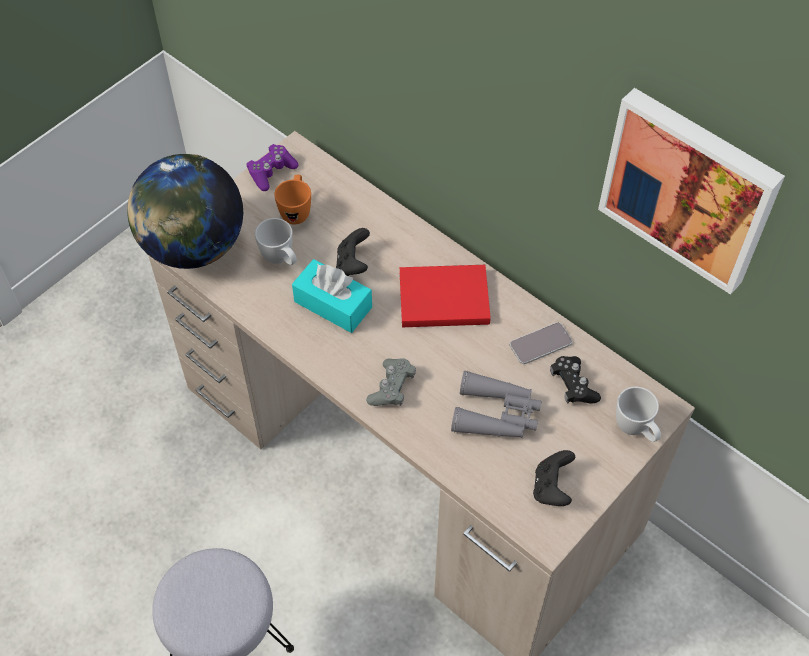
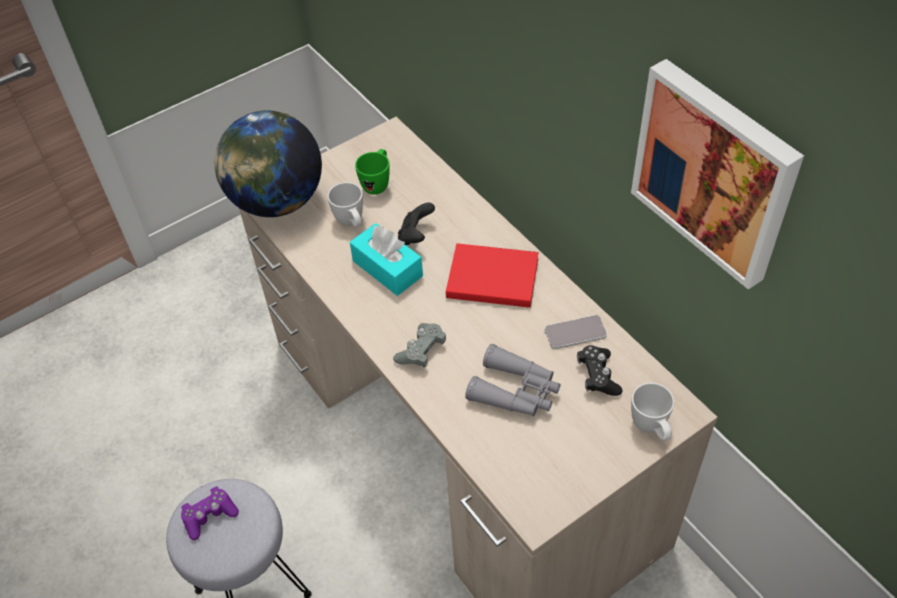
camera: 15 degrees right, 5 degrees down
purple game controller [247,144,299,191] -> purple game controller moved to [181,486,239,540]
orange mug [274,175,311,225] -> green mug [355,149,390,195]
black game controller [533,450,575,506] -> none

